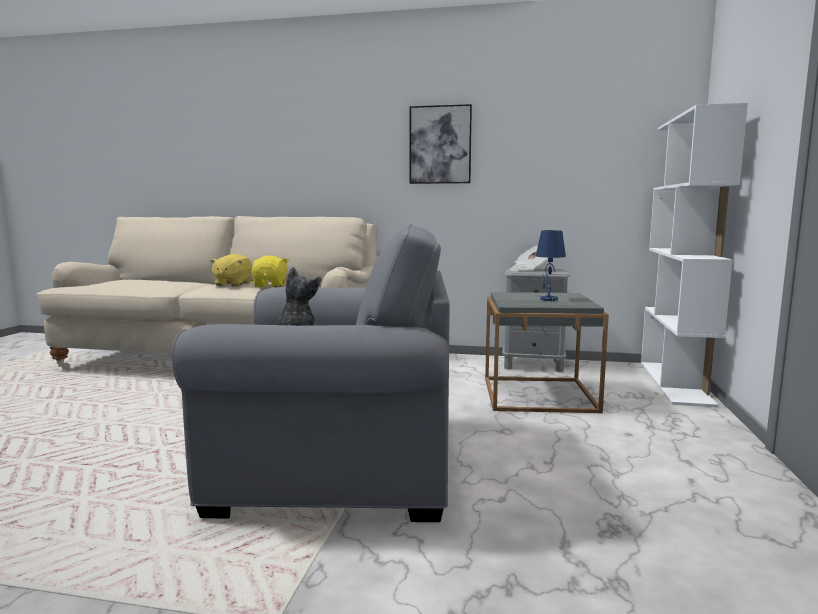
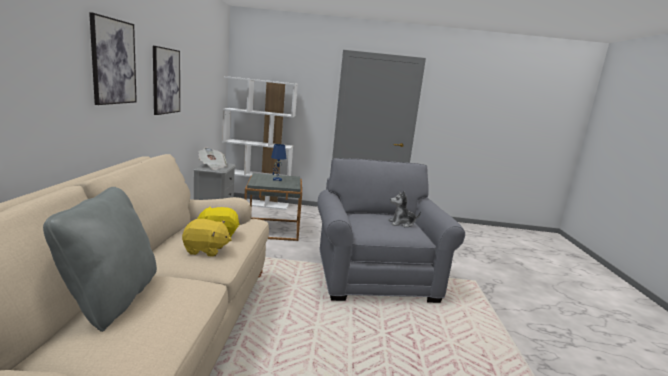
camera: 100 degrees left, 5 degrees up
none -> grey pillow [43,187,157,332]
none -> picture [89,12,137,105]

